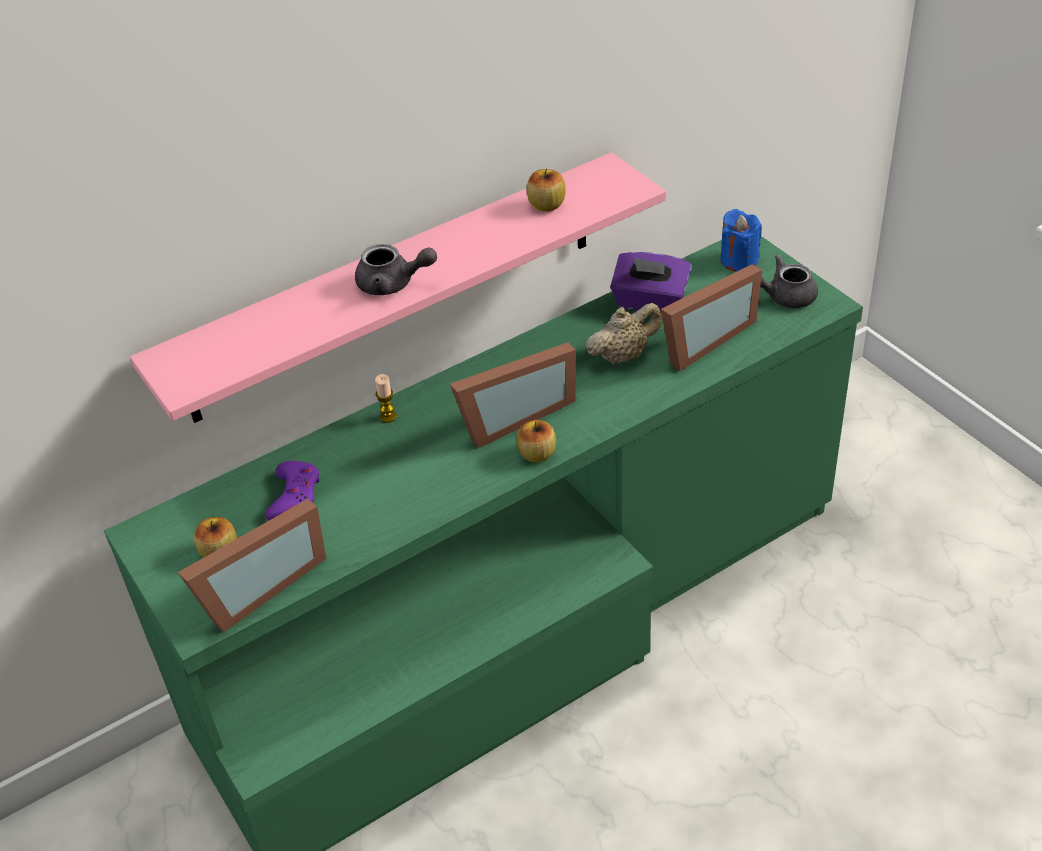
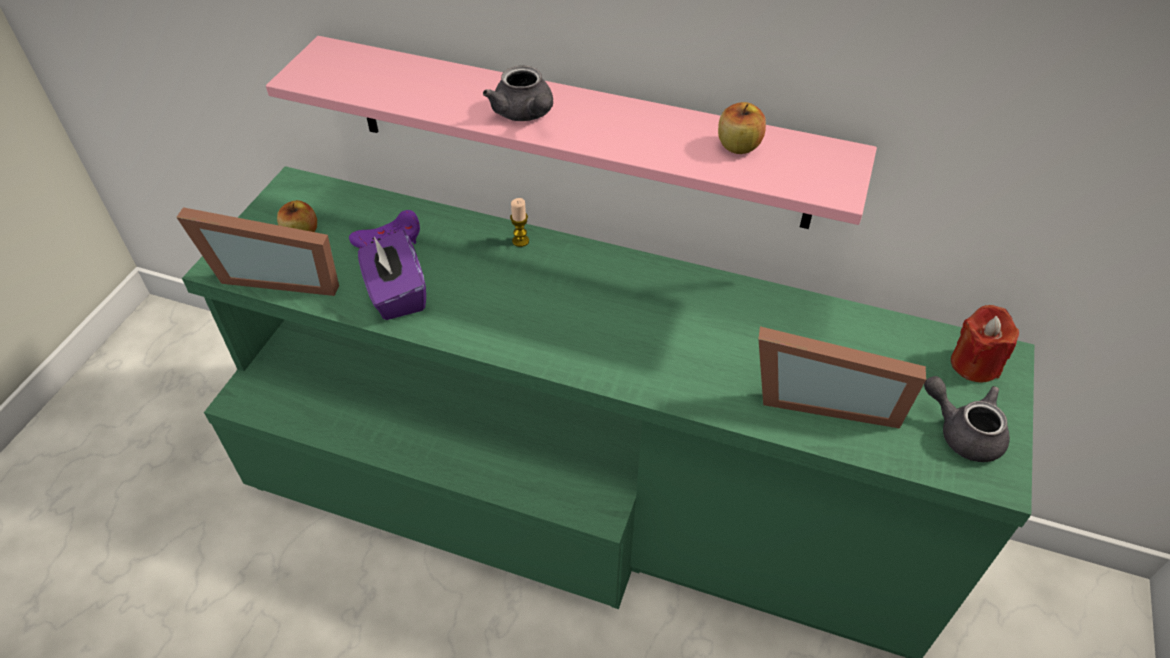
camera: 50 degrees right, 5 degrees up
picture frame [450,342,576,448] -> none
apple [517,420,556,462] -> none
beige teapot [586,303,662,365] -> none
purple tissue box [610,252,692,314] -> purple tissue box moved to [358,230,426,320]
blue candle [720,209,762,271] -> red candle [951,305,1019,382]

